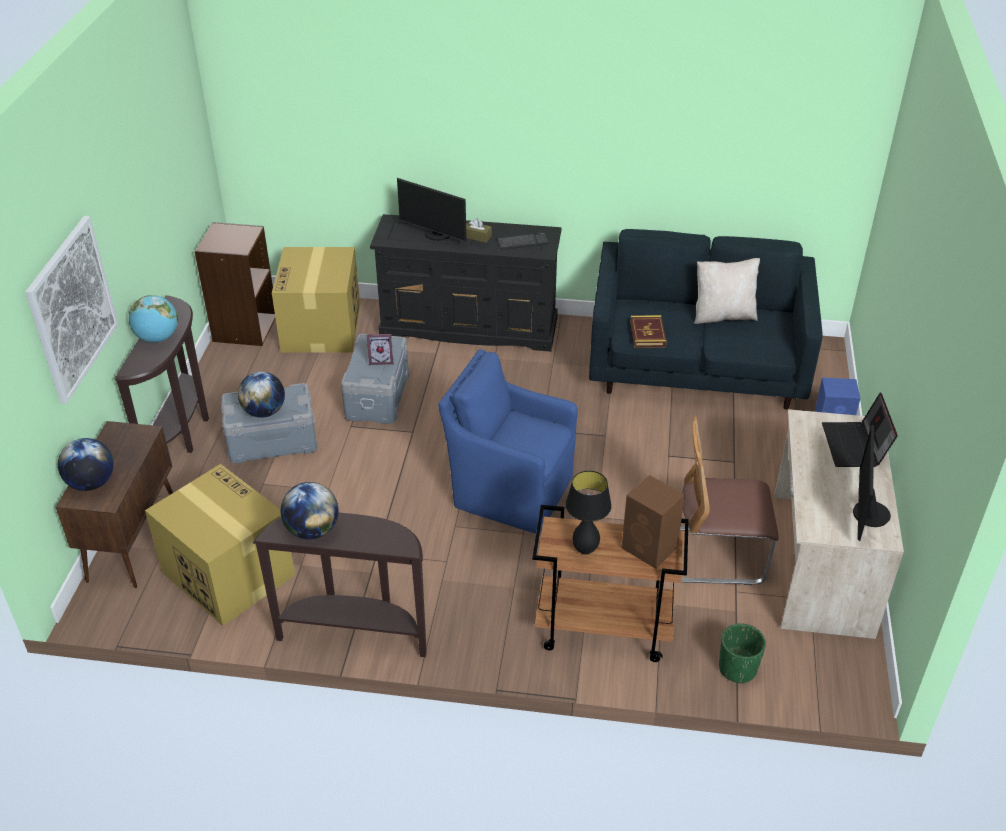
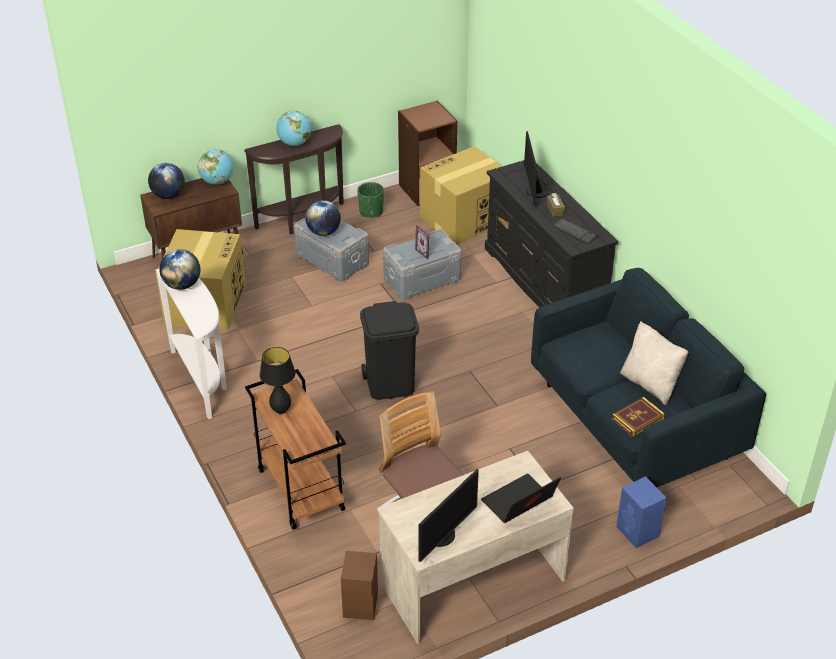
camera: 55 degrees right, 0 degrees up
picture [25,216,118,404] -> none
brown console table [253,512,427,657] -> white console table [156,269,227,419]
blue armchair [438,349,578,533] -> black trash can [360,301,419,400]
brown speaker [622,475,685,569] -> brown speaker moved to [341,551,378,620]
book [630,315,666,348] -> book moved to [612,397,665,437]
green planter [719,623,766,684] -> green planter moved to [357,182,384,218]
monitor [853,425,891,541] -> monitor turned 150 degrees clockwise [418,468,479,562]
none -> globe [198,149,233,185]

